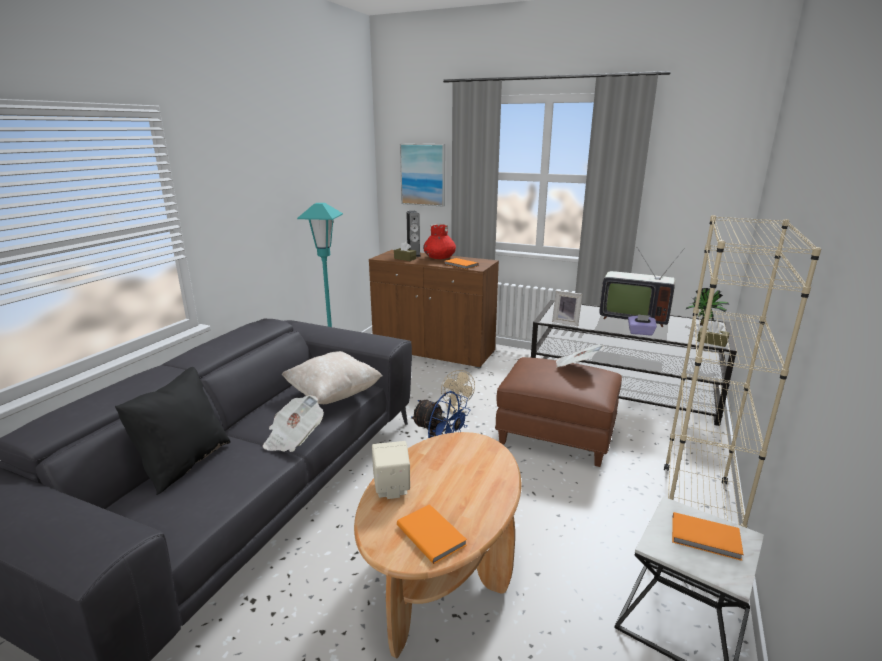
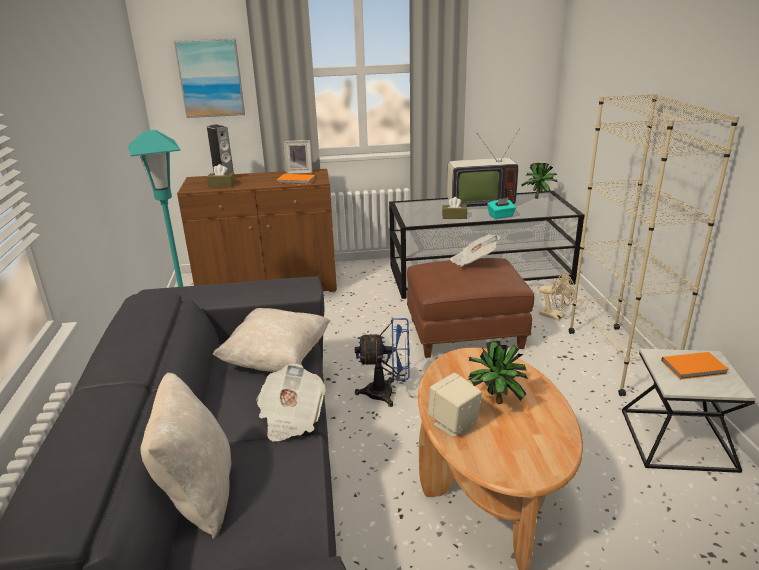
camera: 30 degrees left, 5 degrees up
black pillow [115,367,231,495] -> beige pillow [141,373,231,539]
orange book [397,504,467,564] -> none
red vase [423,224,456,259] -> none
beige fan [441,370,475,414] -> beige fan moved to [539,273,575,321]
picture frame [552,290,583,326] -> picture frame moved to [284,140,312,174]
purple tissue box [628,314,657,335] -> turquoise tissue box [487,198,516,219]
brown tissue box [697,321,729,347] -> brown tissue box moved to [442,197,467,219]
none -> potted plant [468,341,528,404]

